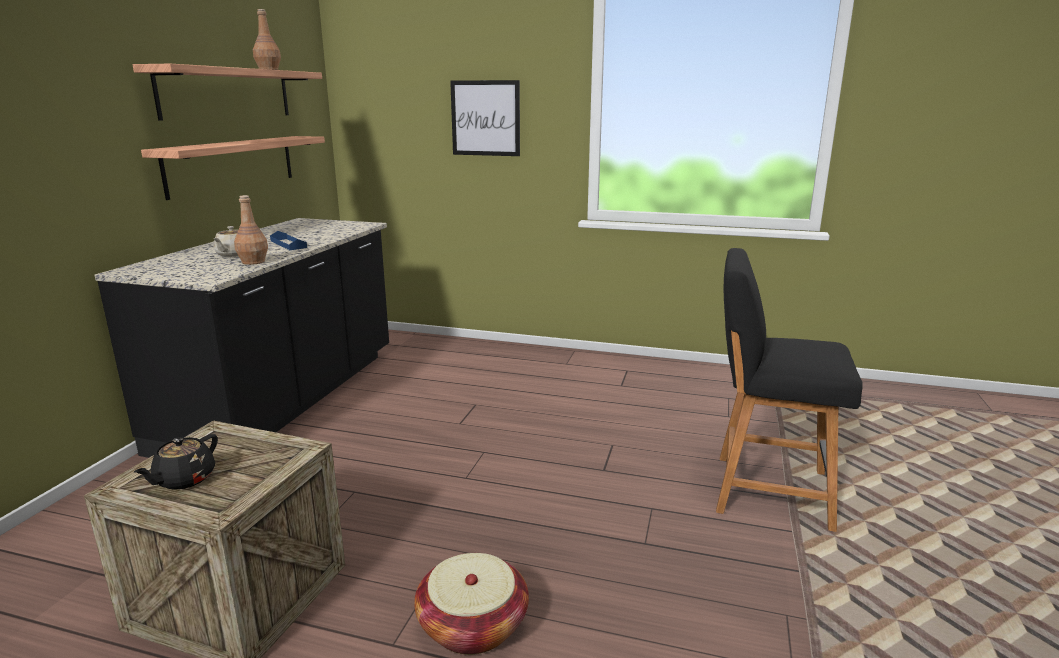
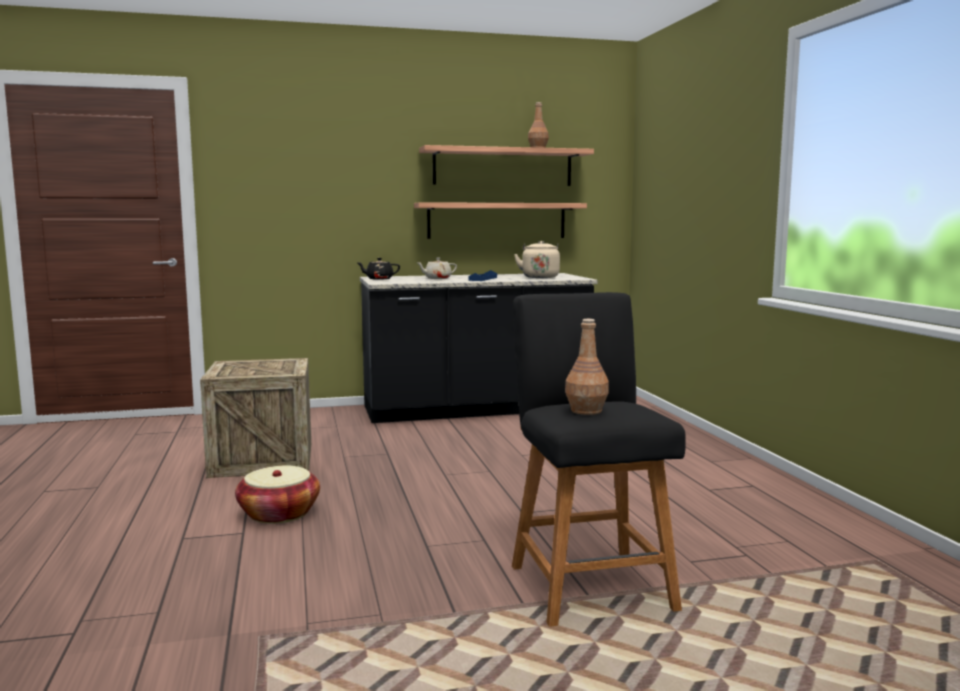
camera: 60 degrees right, 10 degrees down
black teapot [134,434,218,490] -> black teapot moved to [356,258,400,280]
brown bottle [234,195,268,265] -> brown bottle moved to [565,319,609,415]
picture [450,80,520,156] -> none
none -> beige kettle [514,241,560,278]

